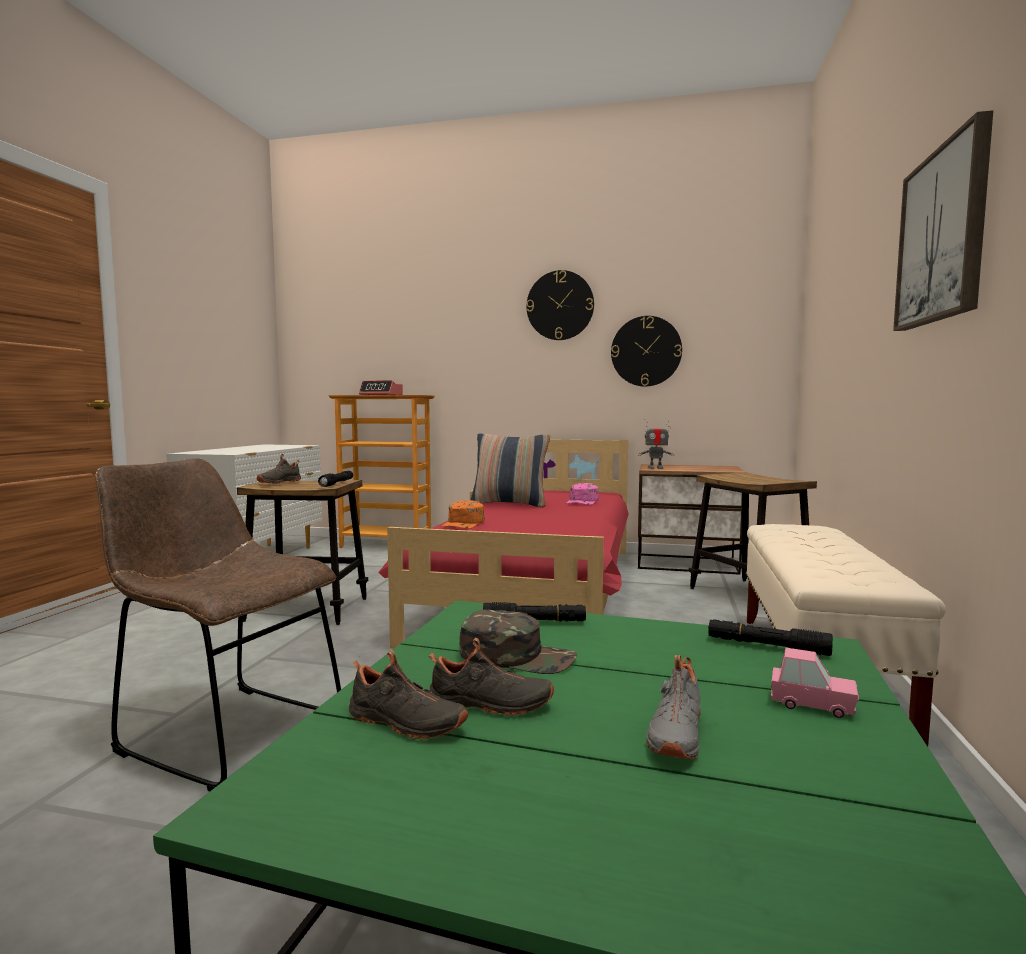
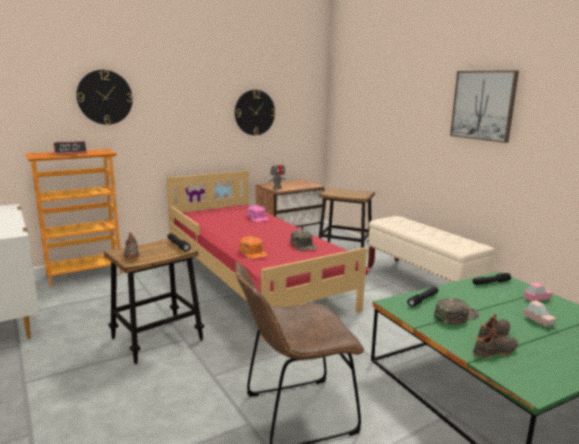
camera: 45 degrees left, 10 degrees up
pillow [470,433,550,508] -> none
wall clock [526,270,594,340] -> wall clock moved to [76,70,133,125]
grey shoe [647,655,701,759] -> pink toy car [523,301,557,327]
none -> green cap [290,230,317,251]

